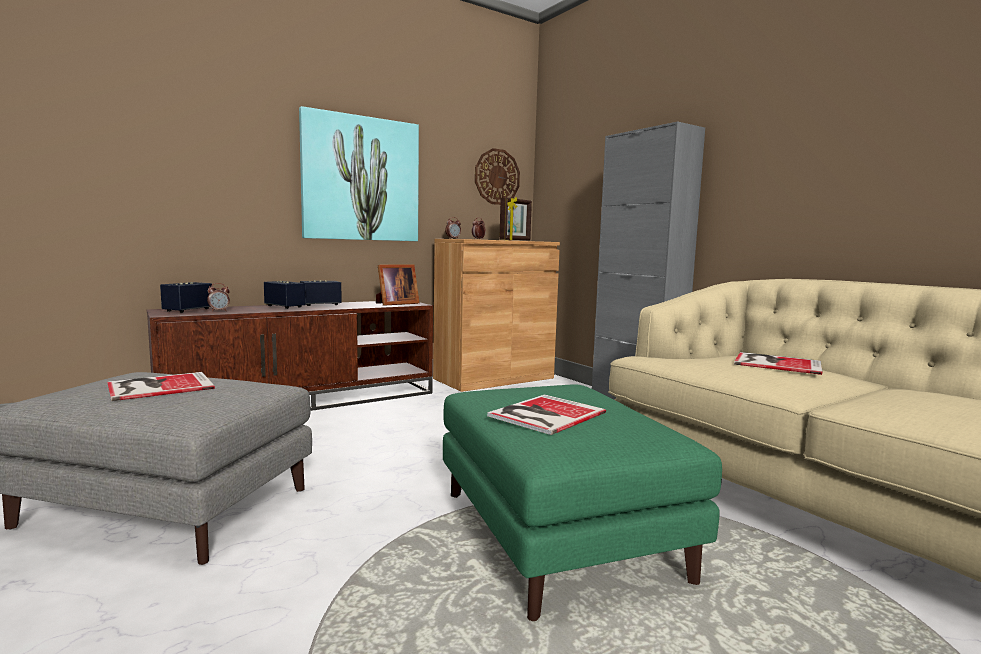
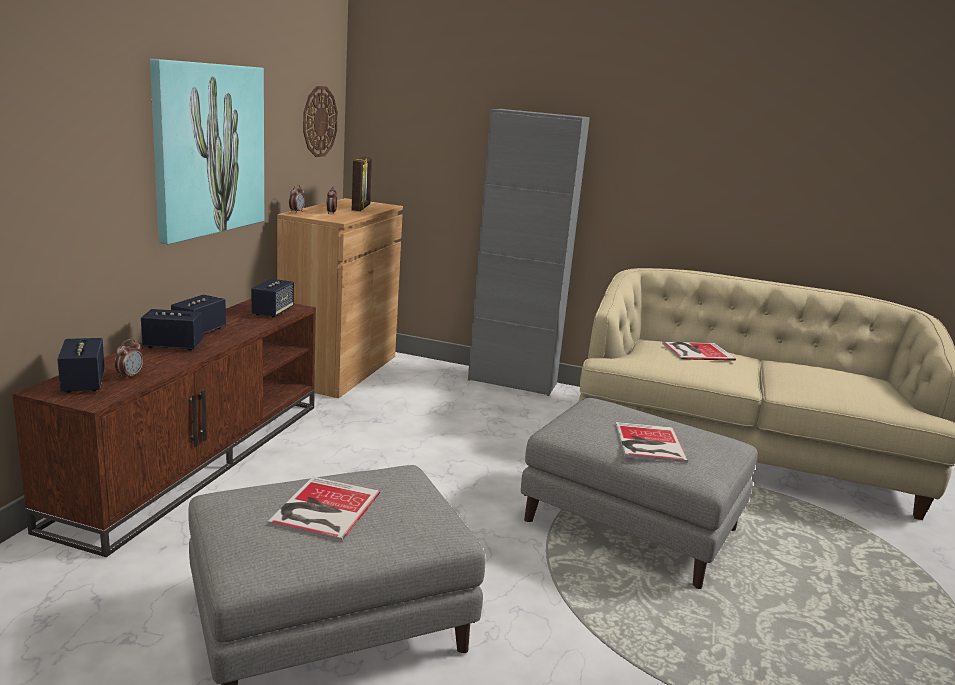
camera: 40 degrees left, 10 degrees up
picture frame [376,265,419,306] -> speaker [251,279,294,318]
green ottoman [443,385,722,621] -> grey ottoman [521,398,758,589]

